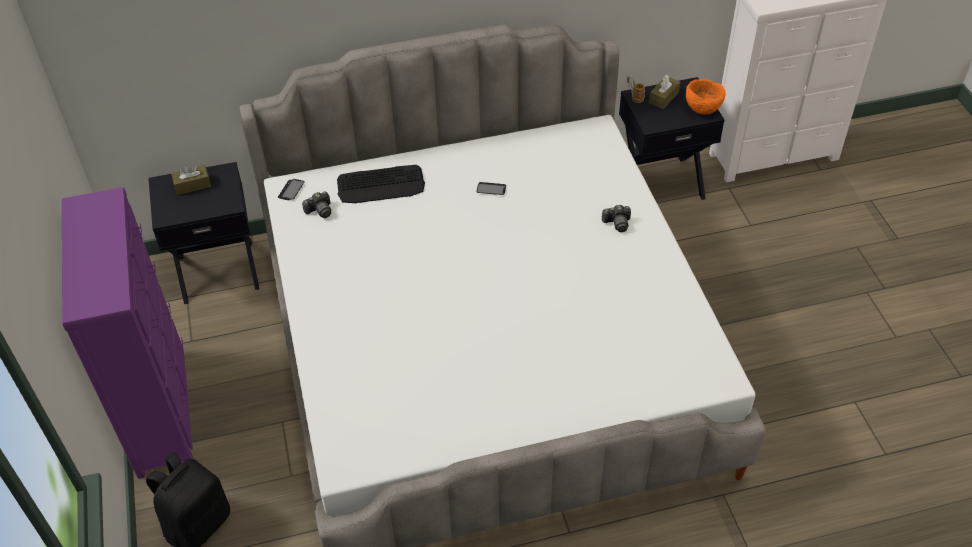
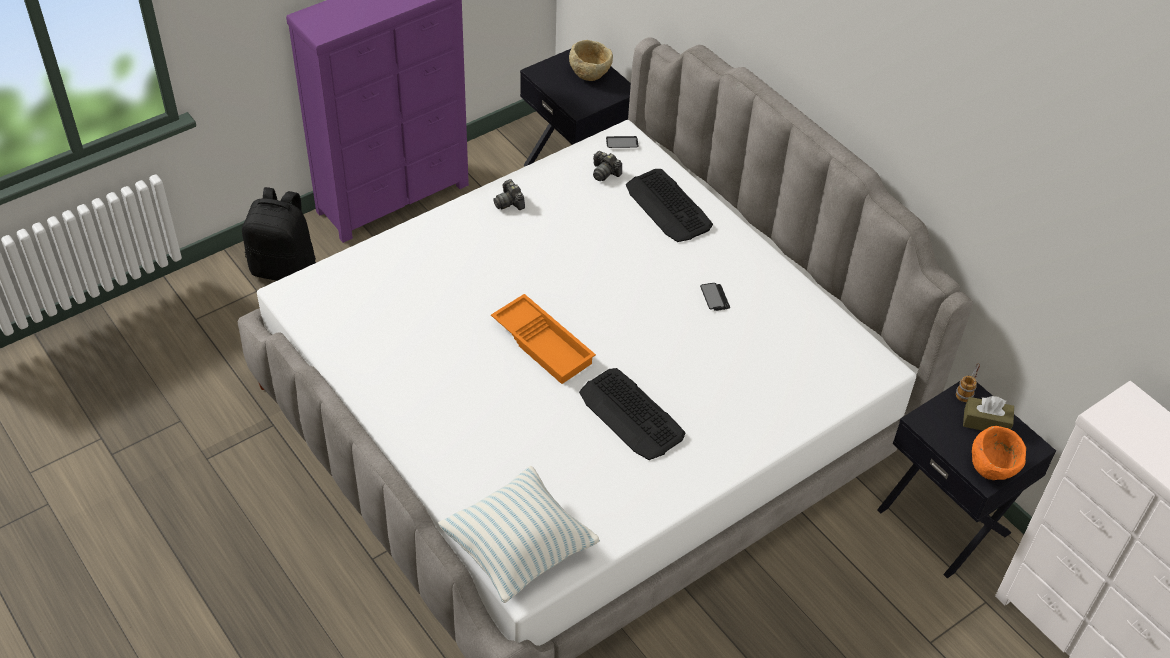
camera: 65 degrees right, 0 degrees up
brown tissue box [171,165,211,195] -> beige bowl [569,40,613,81]
camera [602,205,631,232] -> camera moved to [493,179,525,210]
none -> pillow [438,466,600,603]
none -> orange tray [491,294,596,384]
none -> keyboard [579,368,686,460]

